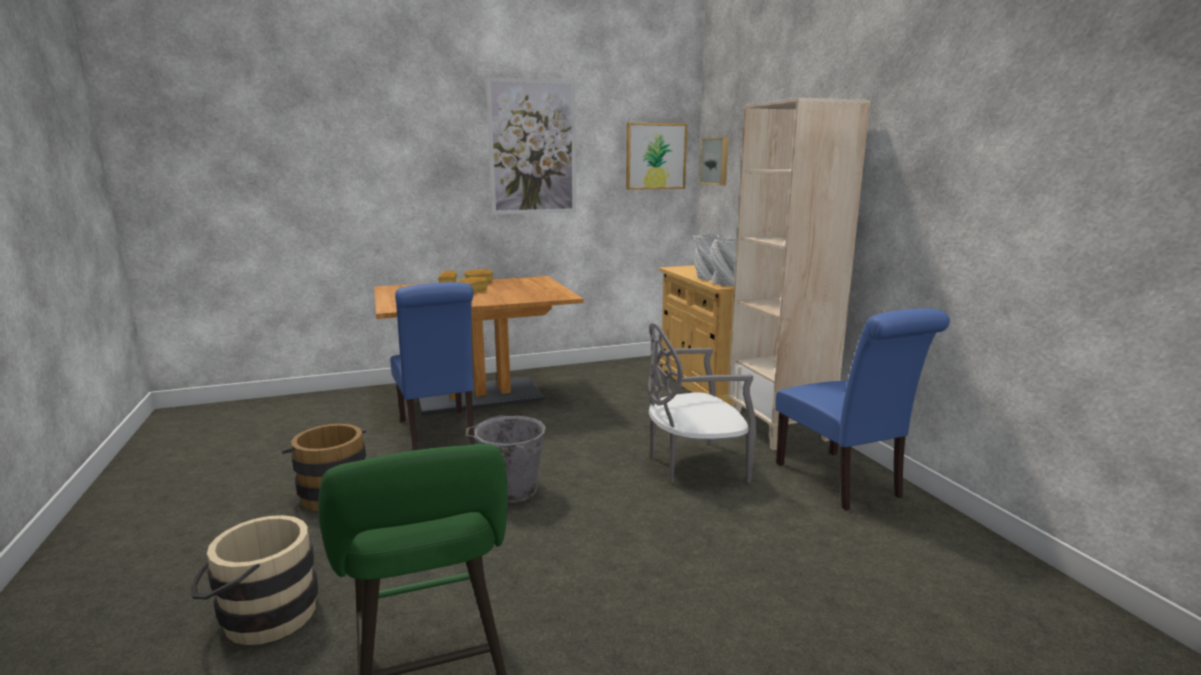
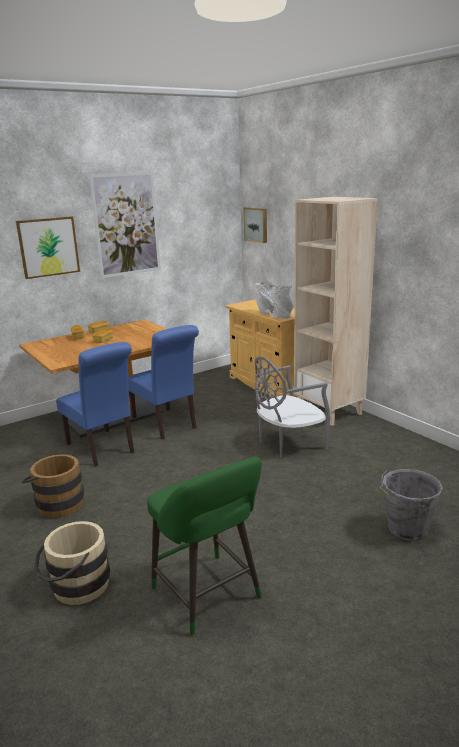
camera: 15 degrees left, 5 degrees up
grey bucket [465,415,546,503] -> grey bucket moved to [379,469,443,541]
picture [626,122,687,190] -> picture moved to [16,216,80,279]
blue chair [775,308,950,510] -> blue chair moved to [128,325,199,440]

